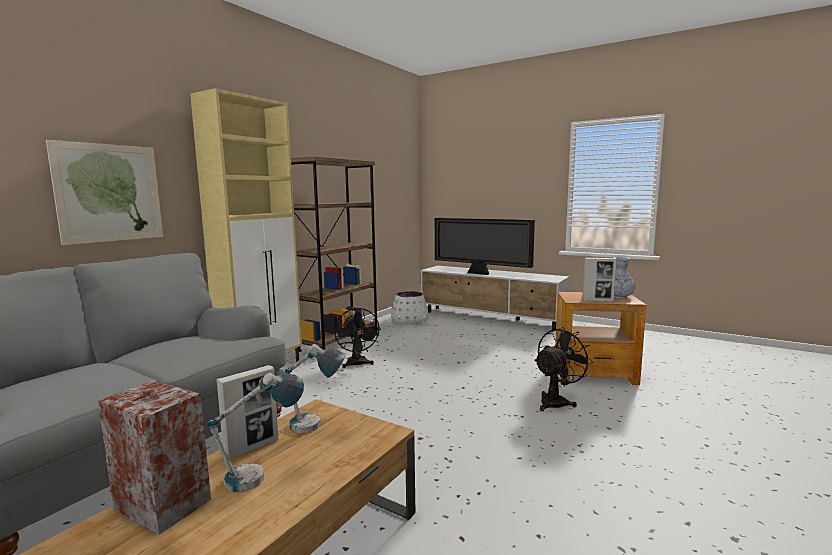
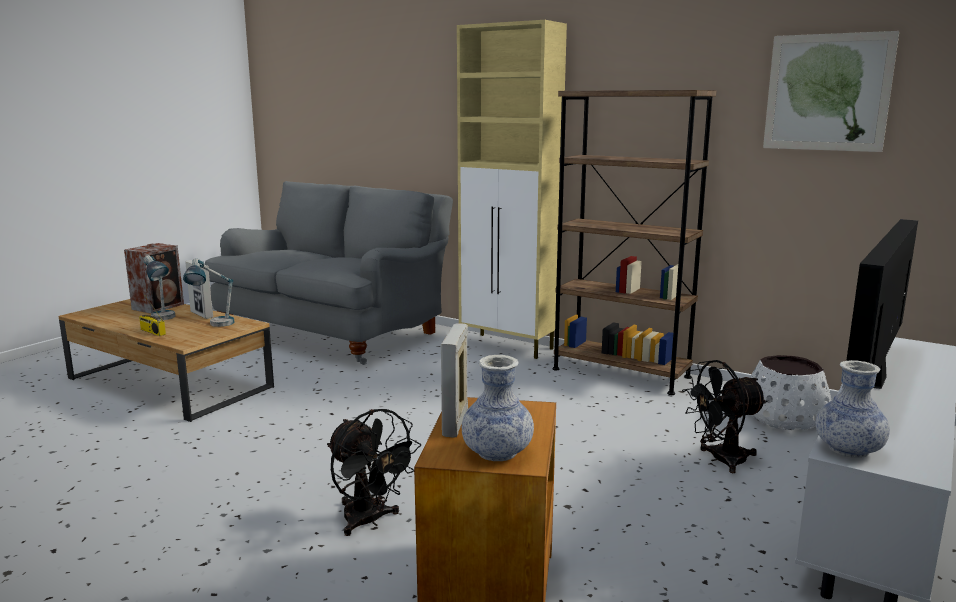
camera: 90 degrees right, 5 degrees up
picture [46,140,163,245] -> picture moved to [763,31,899,152]
black fan [334,308,381,368] -> black fan moved to [682,360,768,473]
none -> radio [139,295,166,336]
none -> vase [816,360,890,458]

